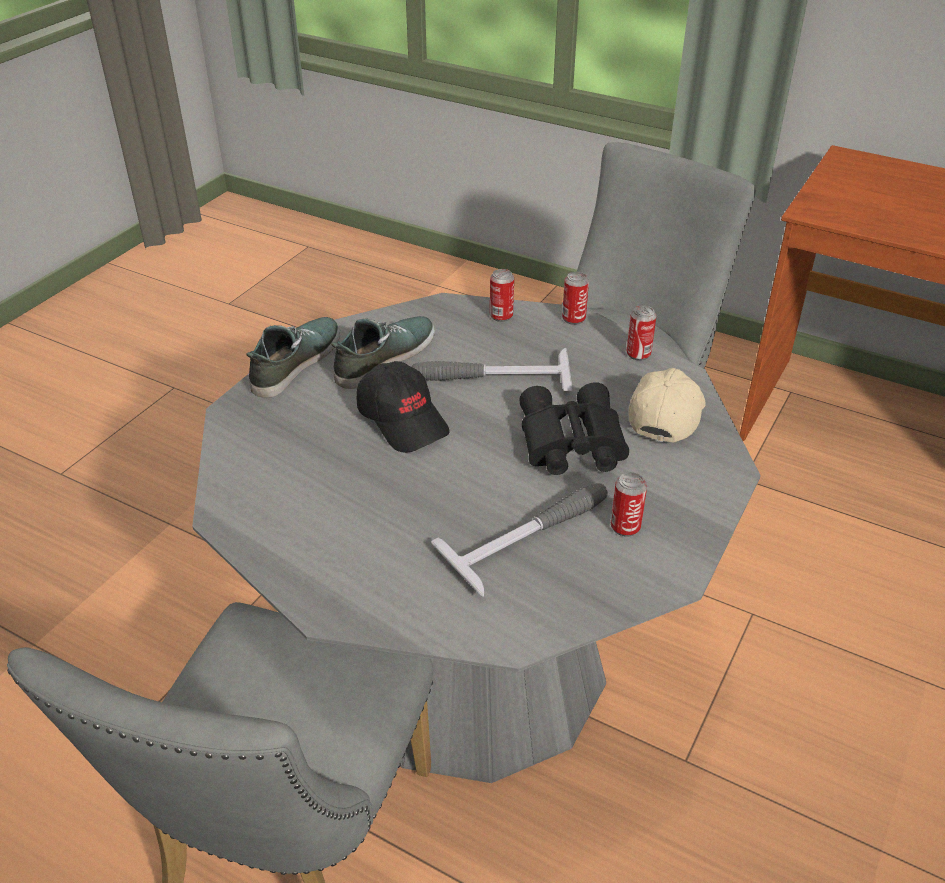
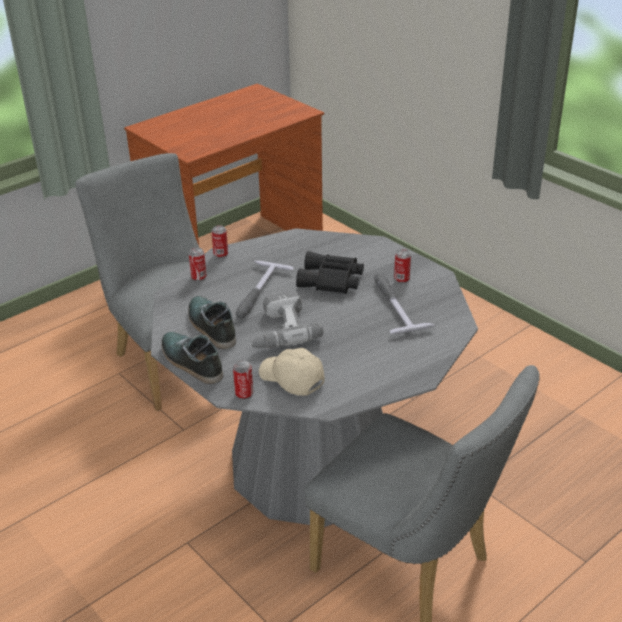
camera: 70 degrees left, 5 degrees down
black cap [357,361,450,453] -> power drill [249,290,324,348]
can [626,305,657,361] -> can moved to [233,360,253,399]
beige cap [629,368,706,442] -> beige cap moved to [259,348,324,396]

